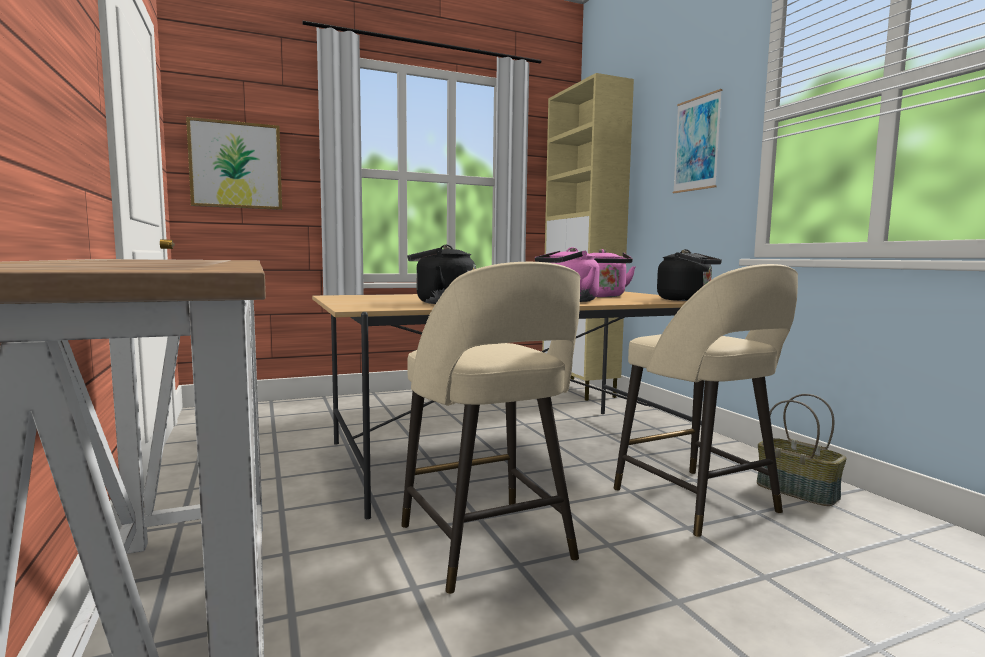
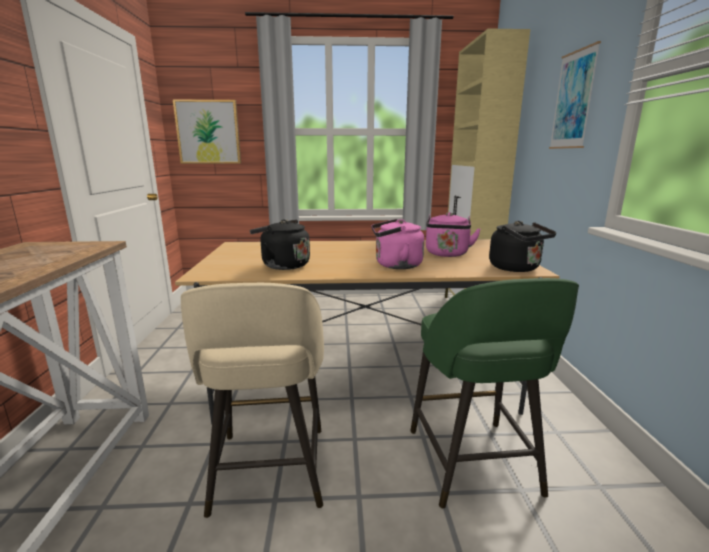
camera: 20 degrees right, 10 degrees up
beige stool [614,264,798,537] -> green stool [411,278,579,508]
basket [757,394,847,506] -> none

